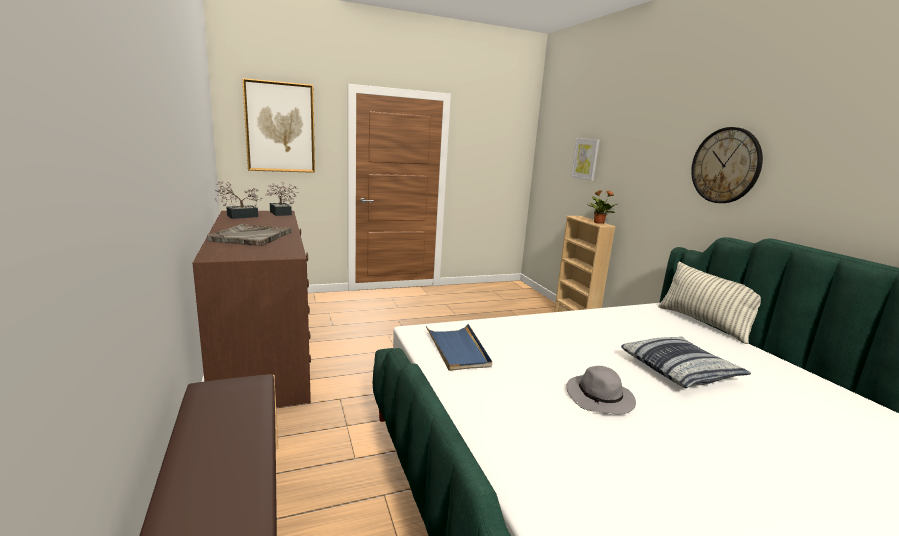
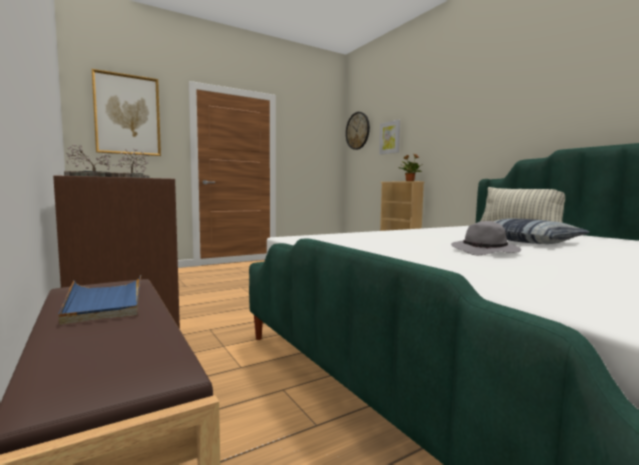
camera: 10 degrees left, 10 degrees down
blue tray [426,324,492,371] -> blue tray moved to [59,275,141,325]
wall clock [691,127,763,203] -> wall clock moved to [346,112,370,150]

